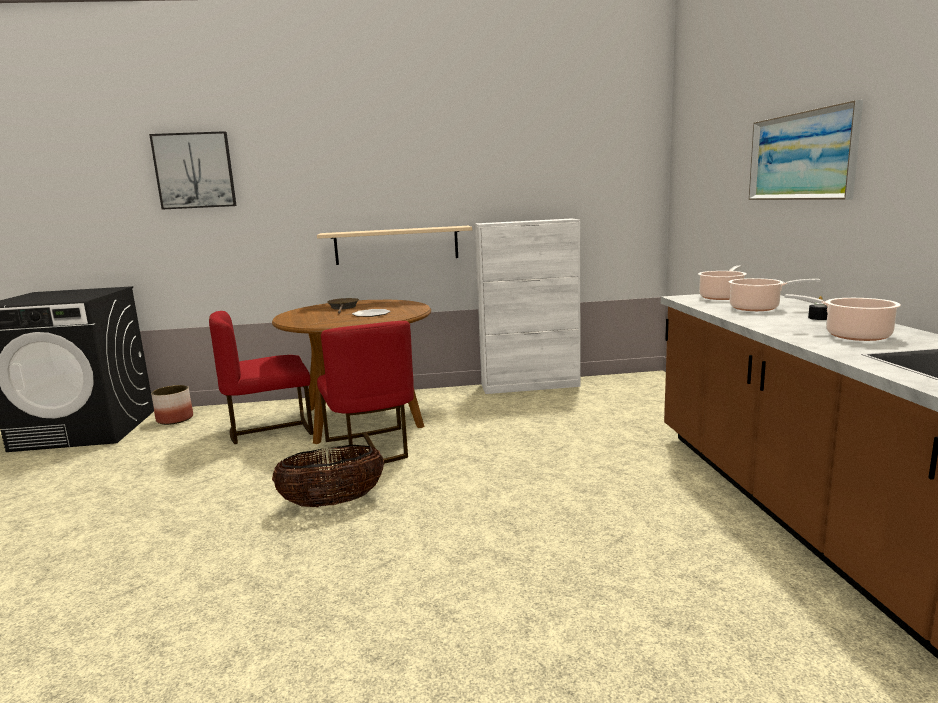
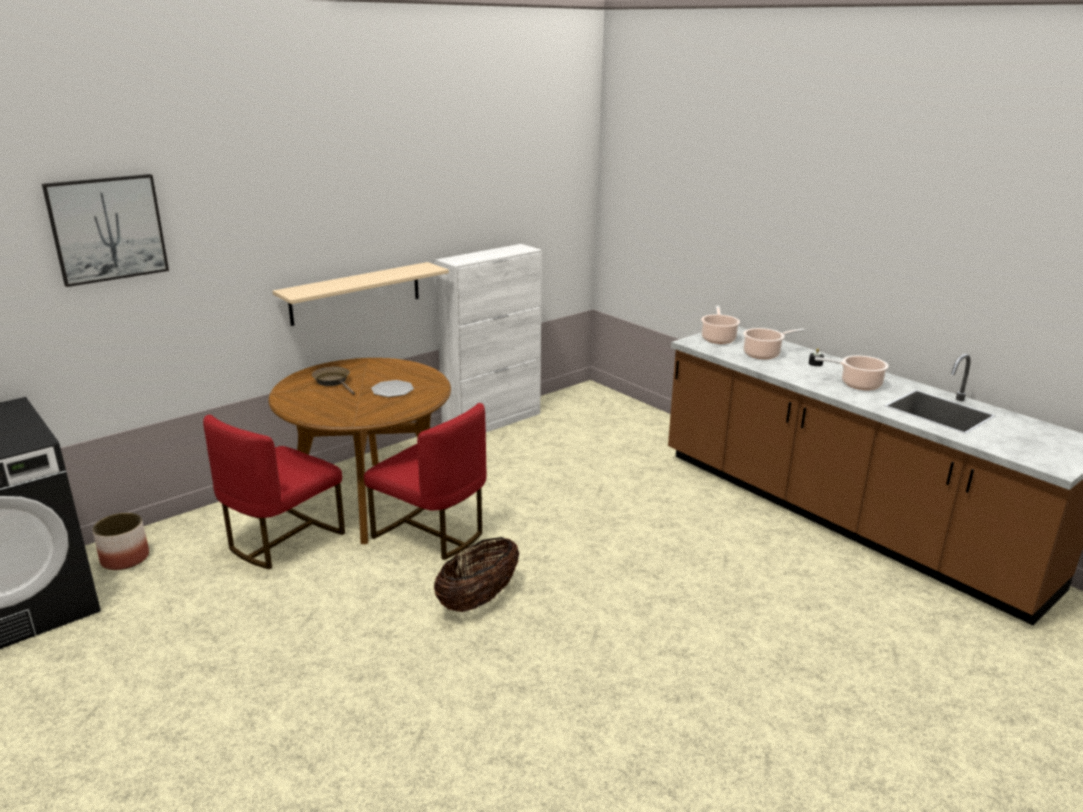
camera: 35 degrees left, 10 degrees up
picture [749,100,863,200] -> none

